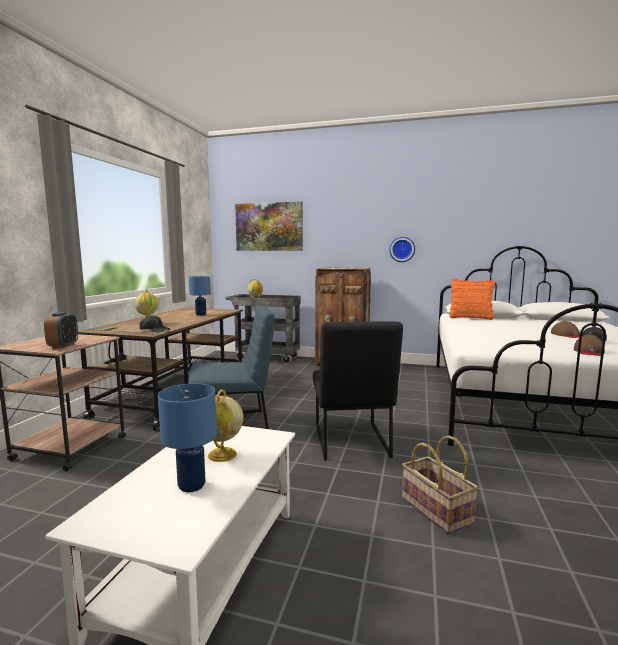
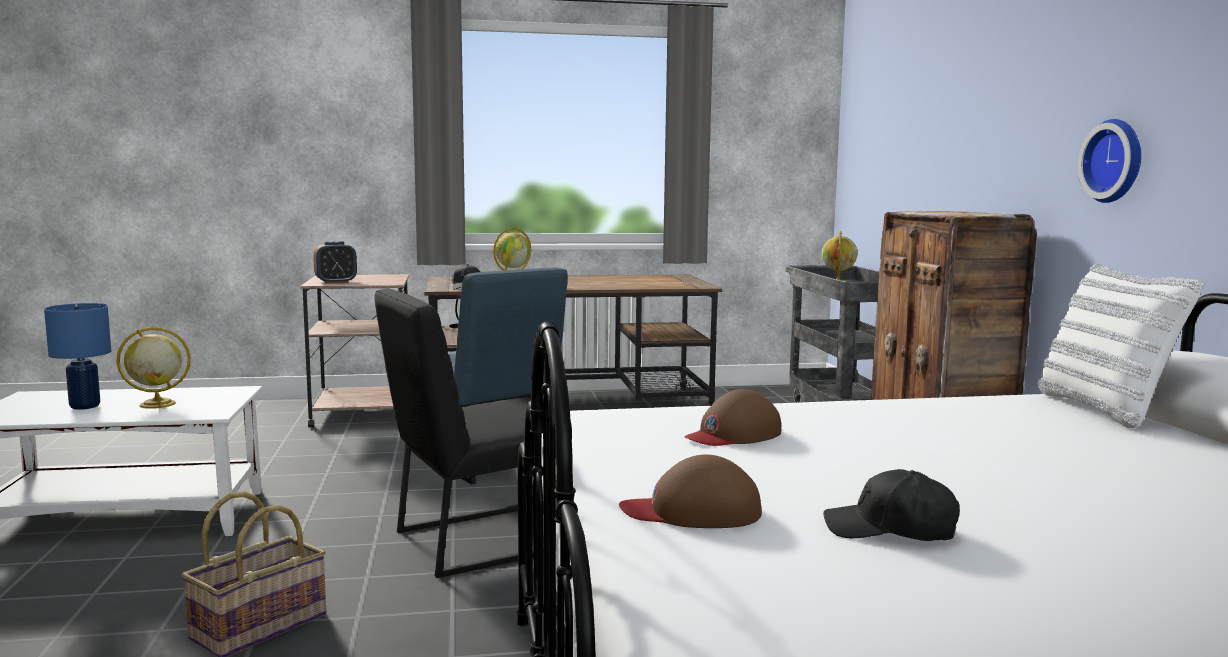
camera: 65 degrees right, 0 degrees up
blue table lamp [189,276,211,316] -> none
picture [235,202,303,251] -> none
orange pillow [450,279,495,320] -> white pillow [1037,263,1204,428]
brown cap [551,321,580,338] -> brown cap moved to [685,389,781,446]

